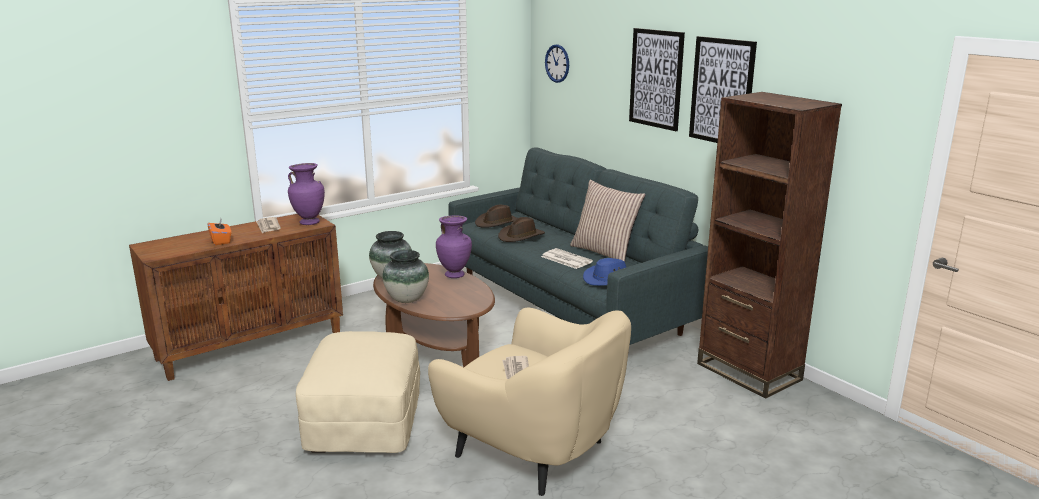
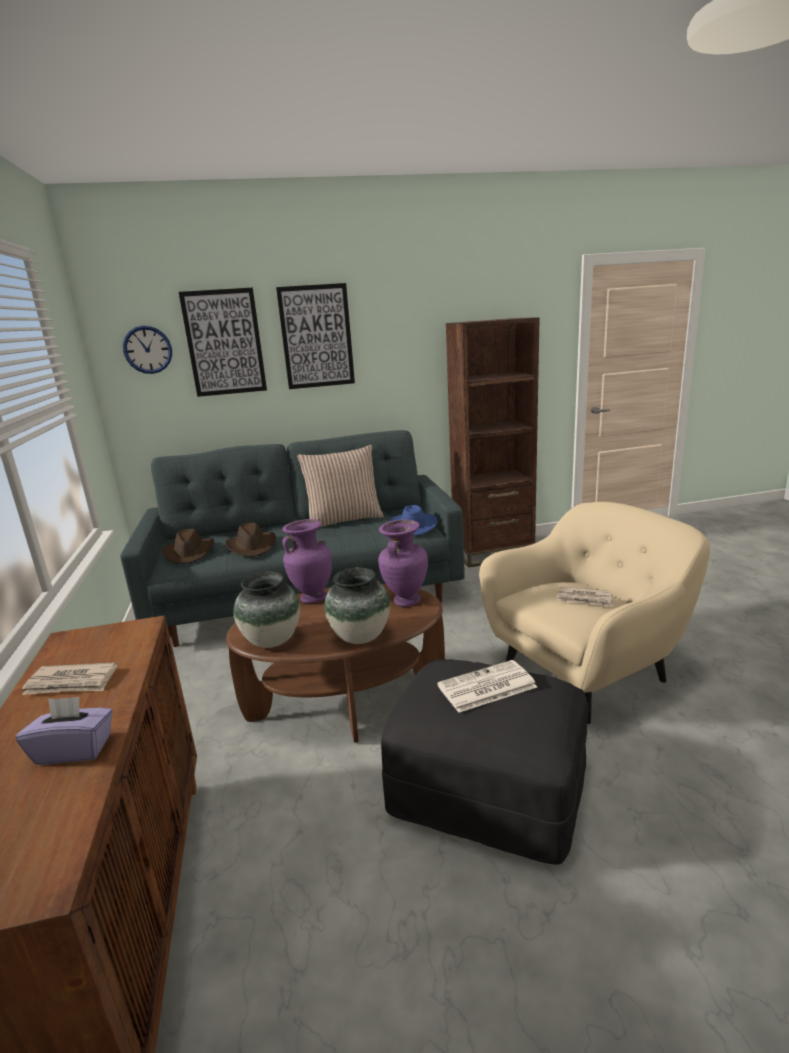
camera: 65 degrees left, 0 degrees up
orange tissue box [208,219,231,245] -> purple tissue box [16,697,113,765]
purple vase [288,163,325,225] -> purple vase moved to [378,519,428,607]
beige ottoman [296,331,420,453] -> black ottoman [381,659,588,865]
newspaper [541,248,593,269] -> newspaper moved to [437,660,537,713]
picture [689,36,757,143] -> picture moved to [179,287,267,397]

